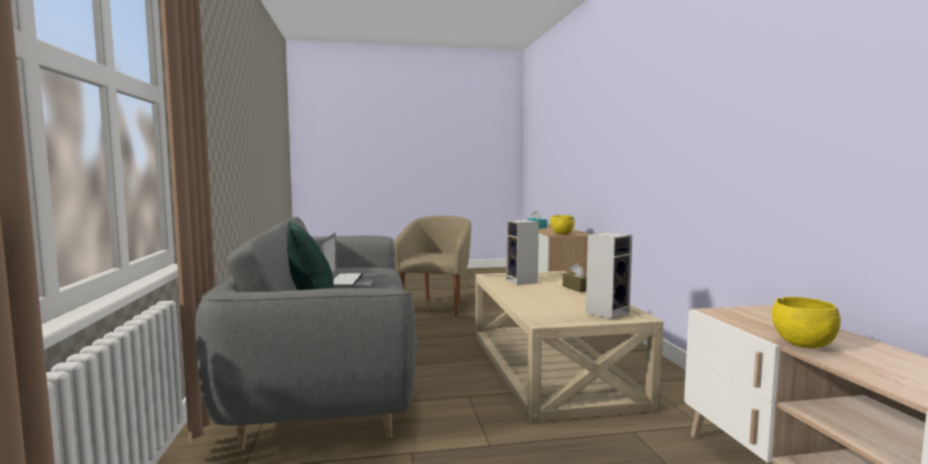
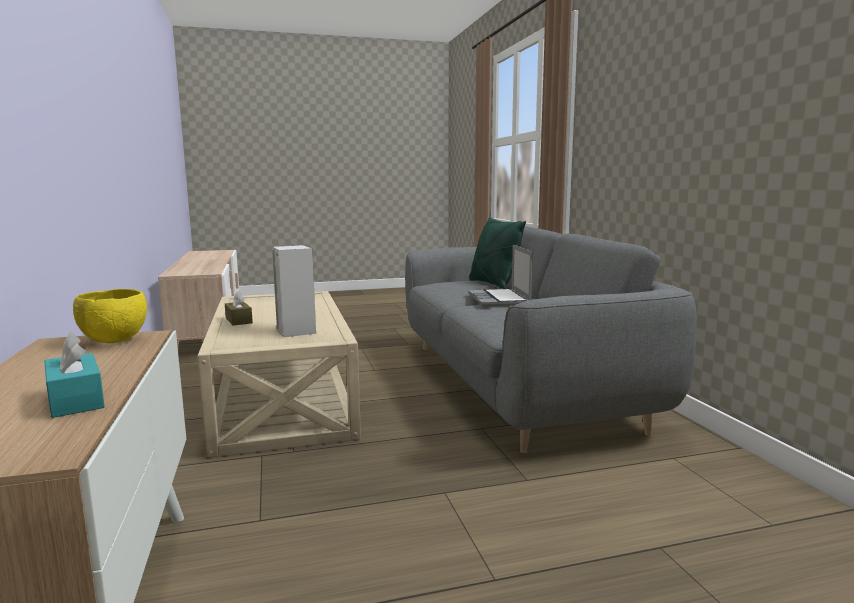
camera: 175 degrees right, 5 degrees up
beige armchair [394,216,471,317] -> none
speaker [586,232,632,319] -> none
yellow bowl [772,297,841,348] -> none

